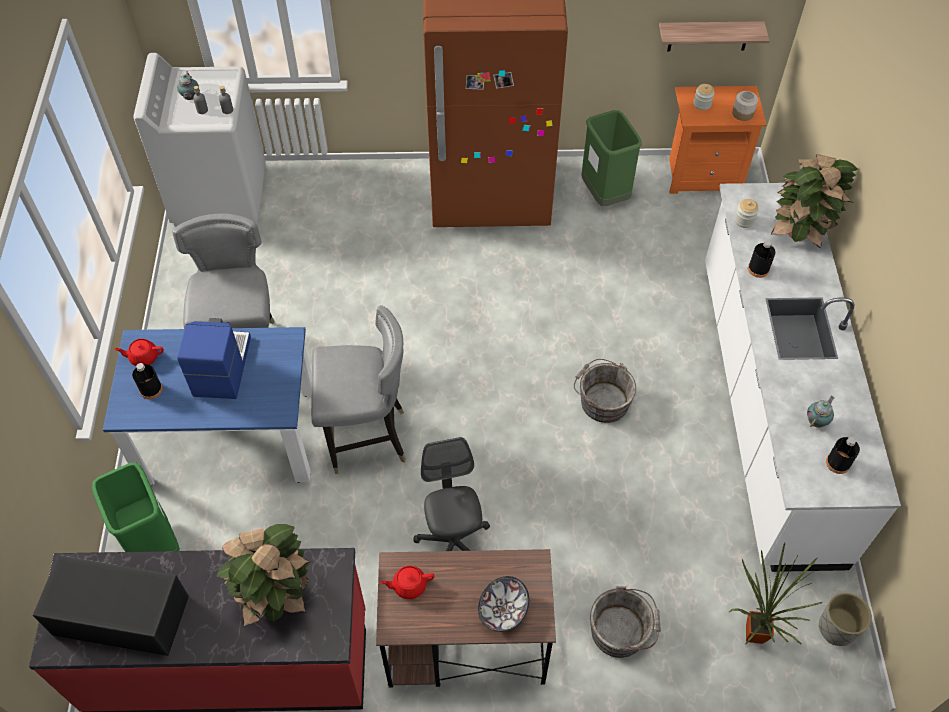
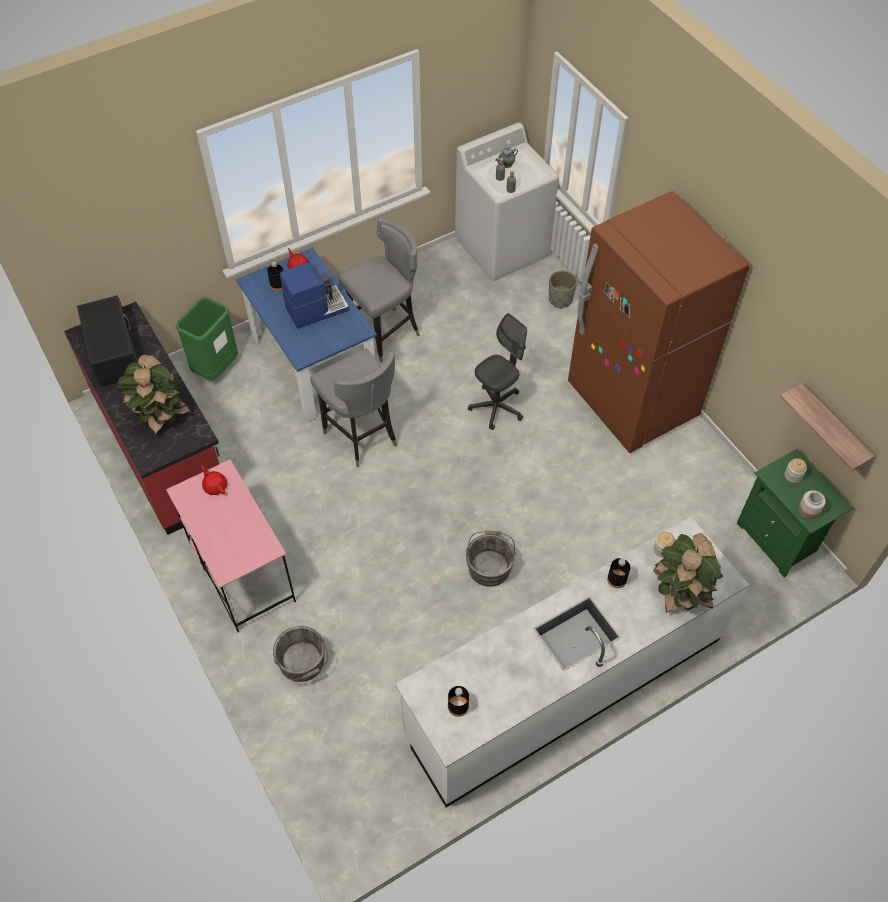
camera: 60 degrees right, 0 degrees up
brown desk [376,549,556,688] -> pink desk [166,460,296,632]
grey office chair [413,437,490,551] -> grey office chair moved to [468,313,527,430]
bowl [478,576,529,632] -> none
green trash can [582,110,642,206] -> none
orange nightstand [669,86,766,194] -> green nightstand [737,448,854,577]
potted plant [729,543,823,645] -> none
teapot [807,396,834,428] -> none
grey planter [819,592,872,646] -> grey planter moved to [549,270,577,309]

